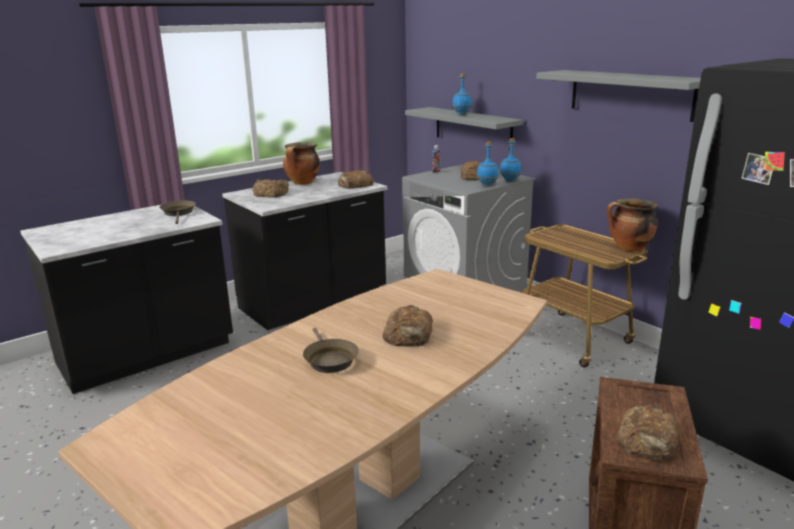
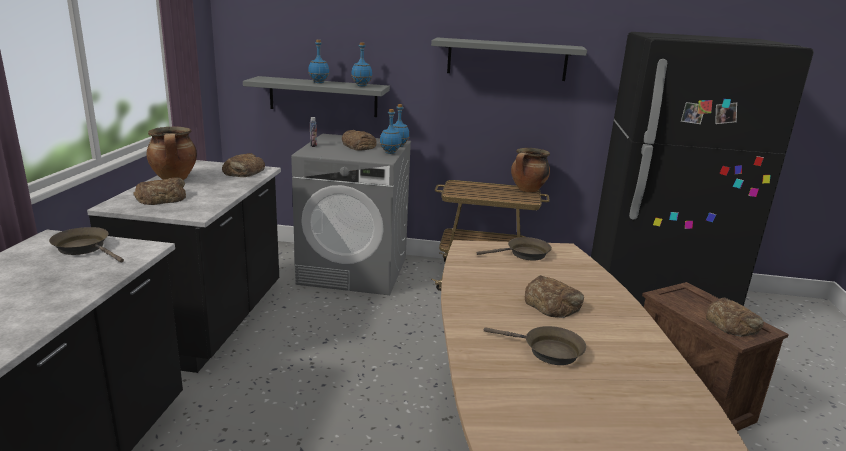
camera: 45 degrees left, 0 degrees up
none -> blue bottle [351,42,372,86]
none -> brown frying pan [477,237,552,260]

